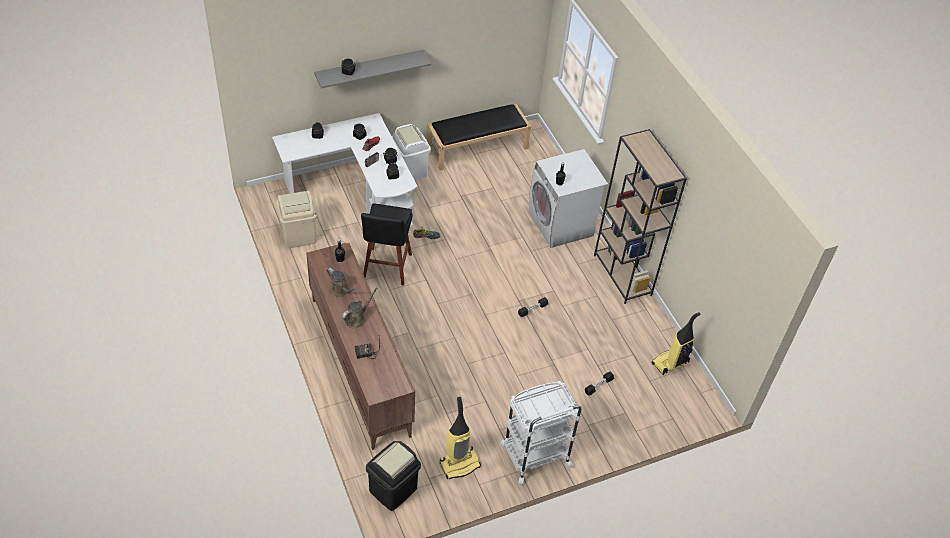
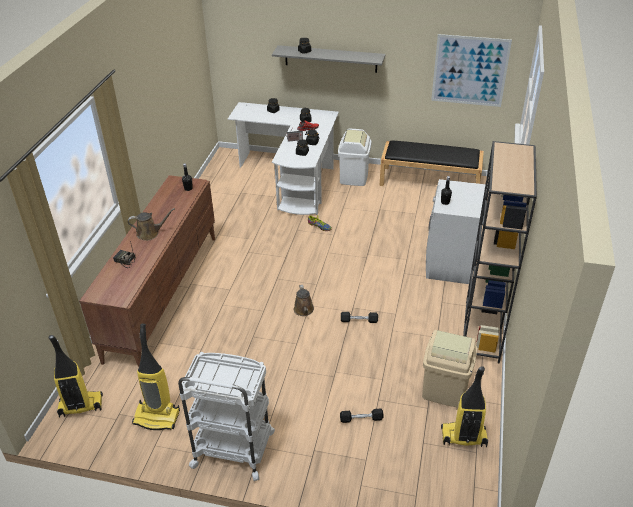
camera: 40 degrees right, 10 degrees down
beige trash can [276,191,317,248] -> beige trash can moved to [422,330,477,408]
brown watering can [327,268,357,297] -> brown watering can moved to [294,285,314,316]
black stool [361,204,412,285] -> none
black trash can [366,441,421,511] -> vacuum cleaner [49,335,103,418]
none -> picture [431,34,512,107]

